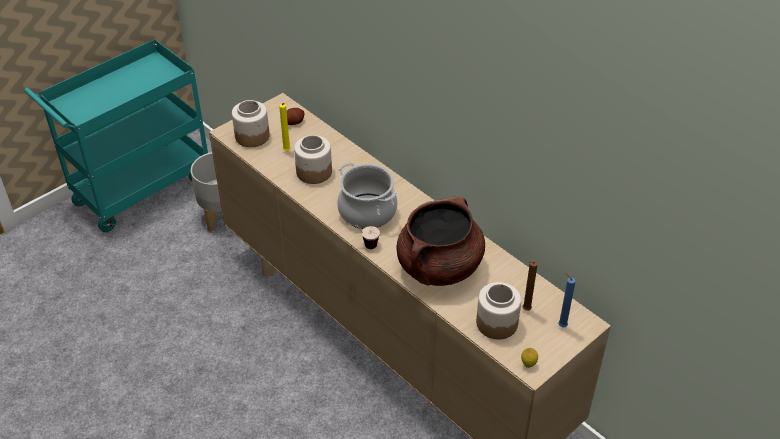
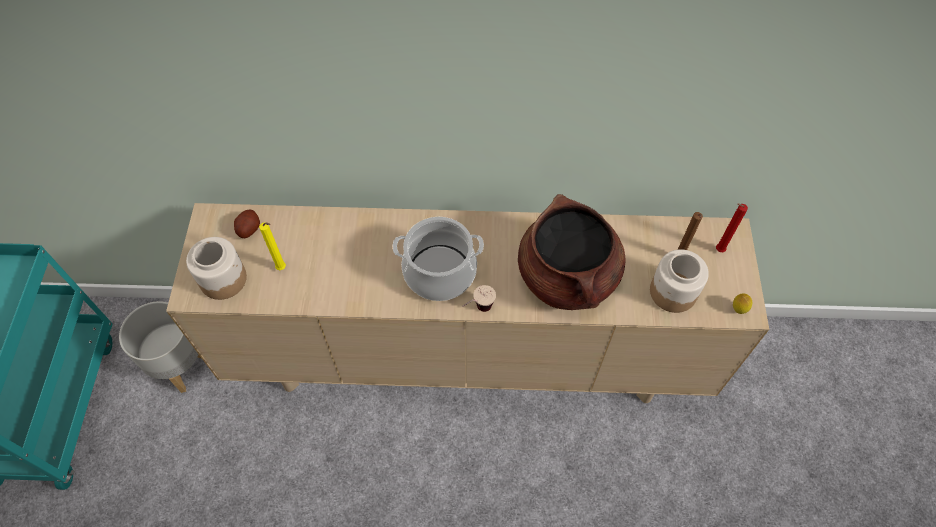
camera: 45 degrees left, 15 degrees up
jar [294,135,332,184] -> none
blue candle [558,272,576,327] -> red candle [716,203,748,252]

